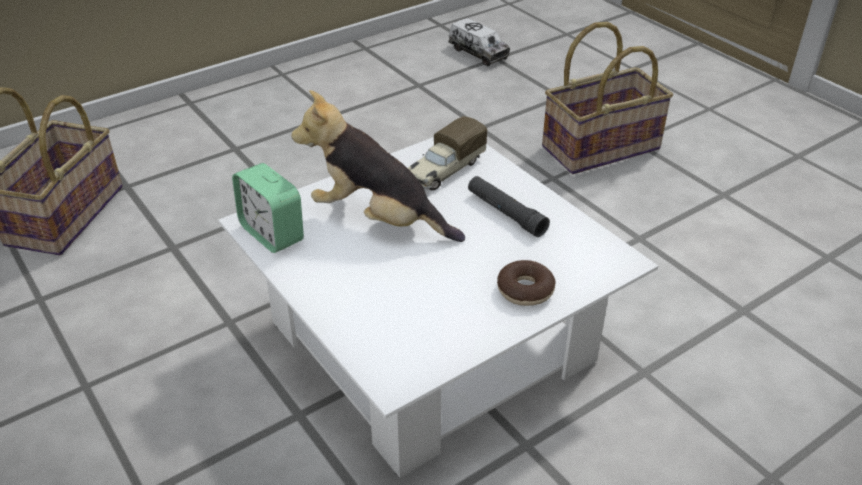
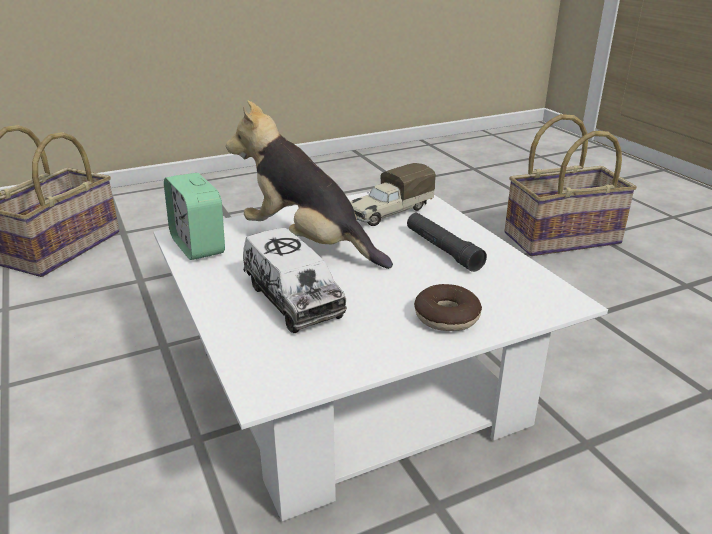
camera: 10 degrees right, 10 degrees down
toy truck [448,18,510,66] -> toy truck moved to [243,228,347,333]

